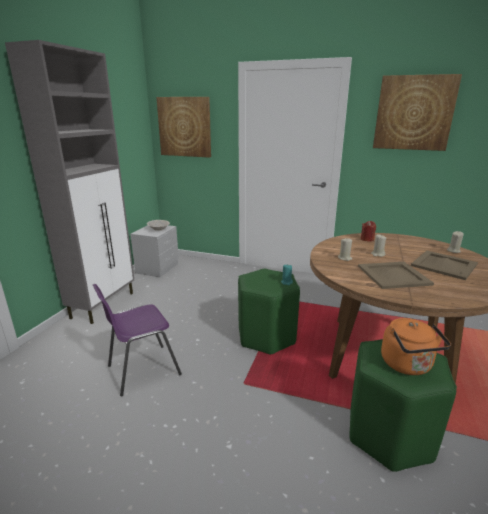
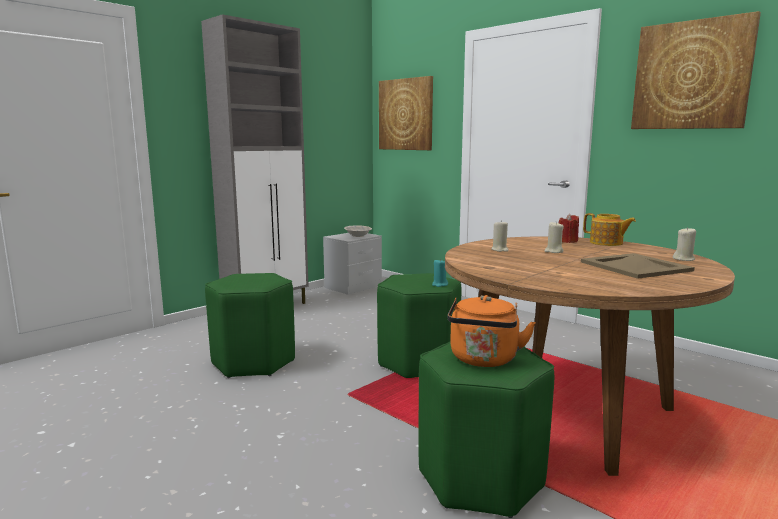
camera: 25 degrees right, 10 degrees down
purple chair [93,284,182,396] -> green stool [205,273,295,378]
beige tray [358,262,434,289] -> none
none -> teapot [583,213,636,246]

